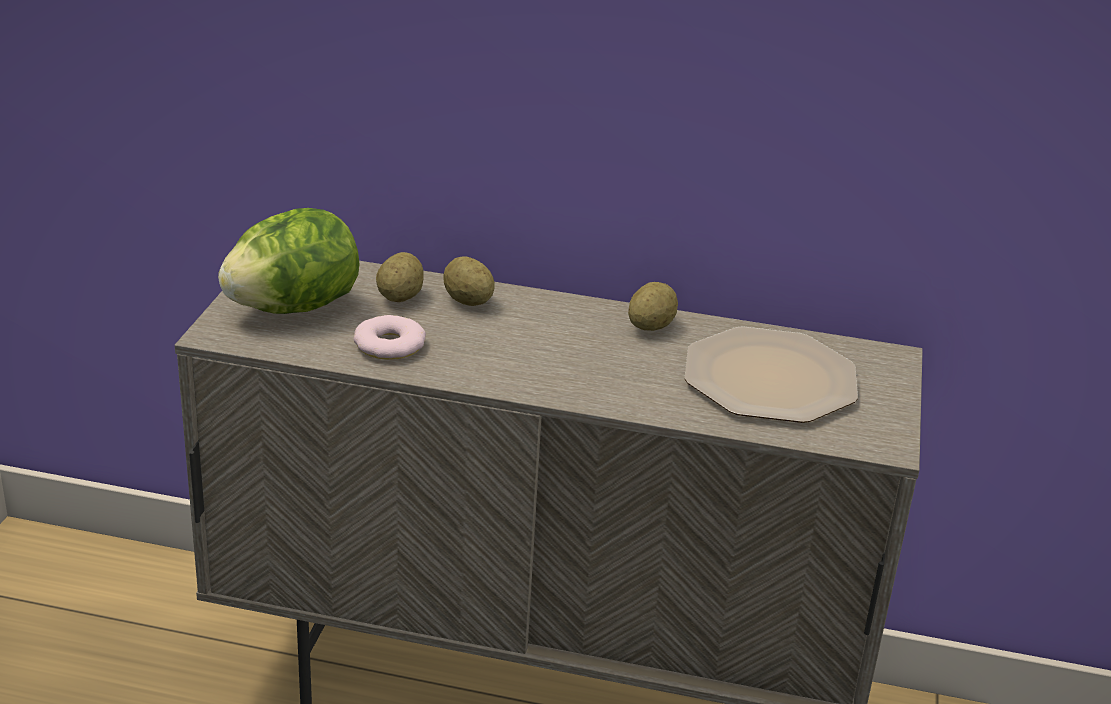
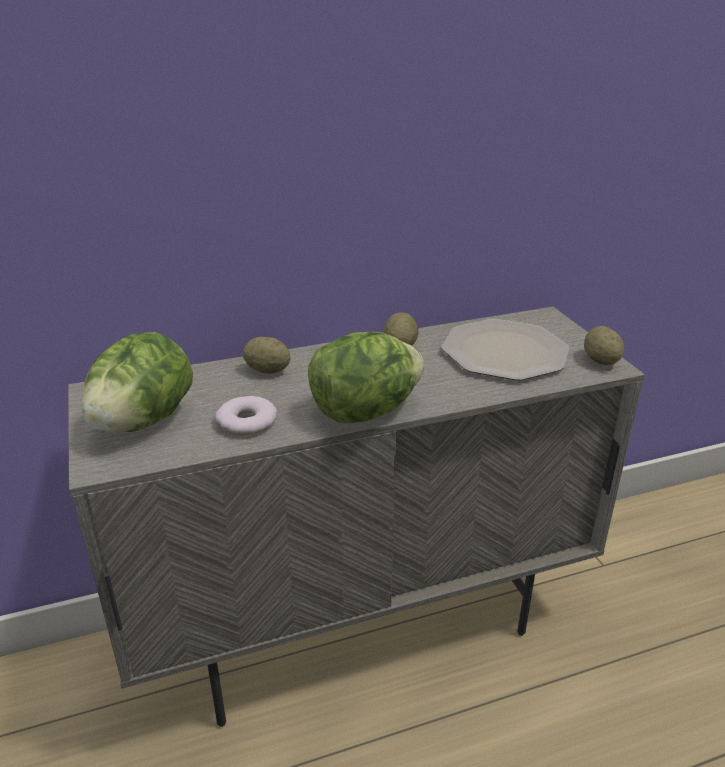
camera: 30 degrees left, 0 degrees up
potato [376,252,424,302] -> potato moved to [584,326,624,365]
none -> lettuce [308,331,424,423]

